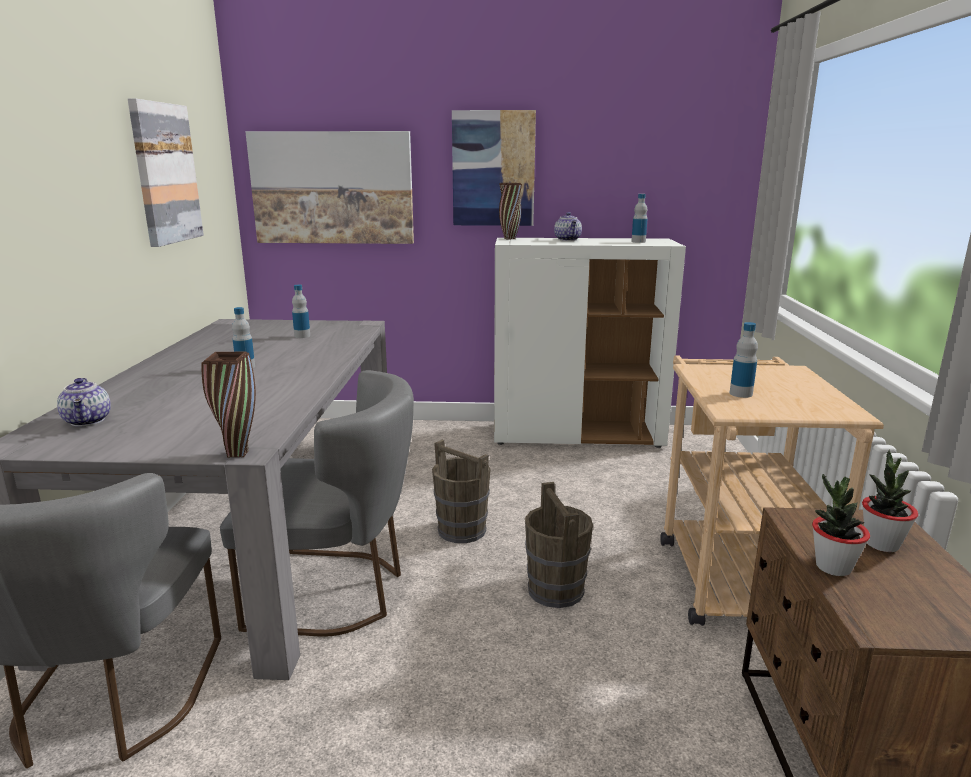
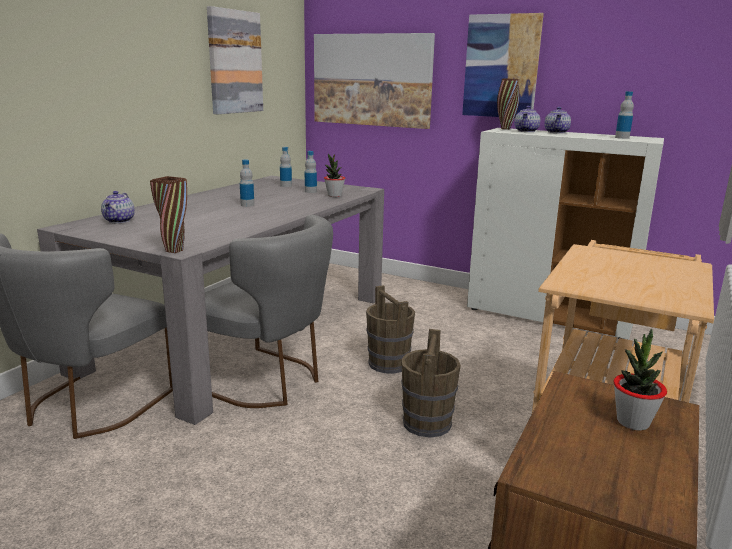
camera: 25 degrees right, 0 degrees up
bottle [730,322,758,398] -> bottle moved to [280,147,292,187]
potted plant [812,474,870,576] -> potted plant moved to [324,153,345,197]
none -> teapot [514,106,540,132]

